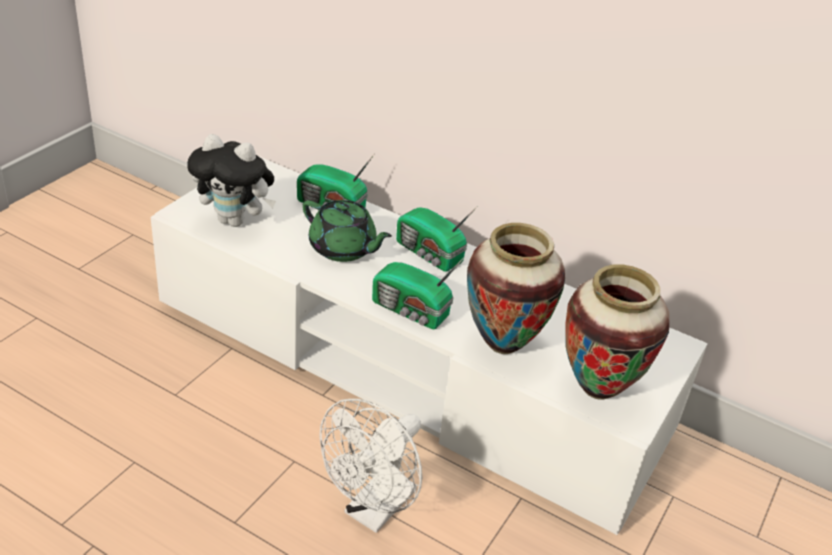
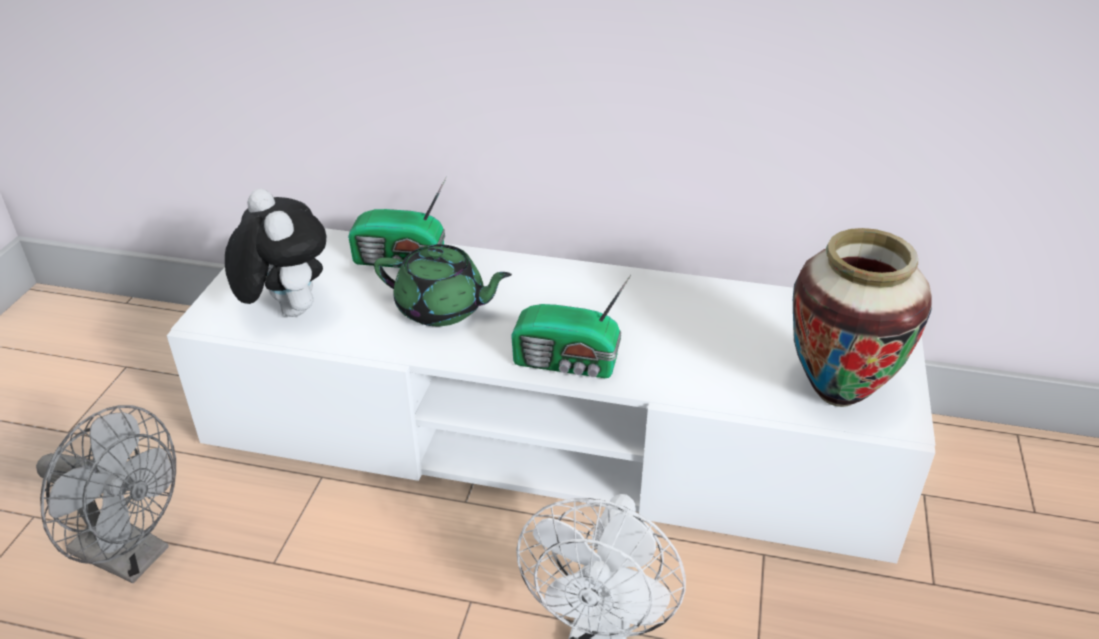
camera: 15 degrees left, 0 degrees up
plush toy [187,134,276,227] -> plush toy turned 120 degrees counterclockwise [225,188,326,317]
radio [396,206,478,272] -> none
vase [467,223,565,354] -> none
none -> grey fan [36,405,176,583]

